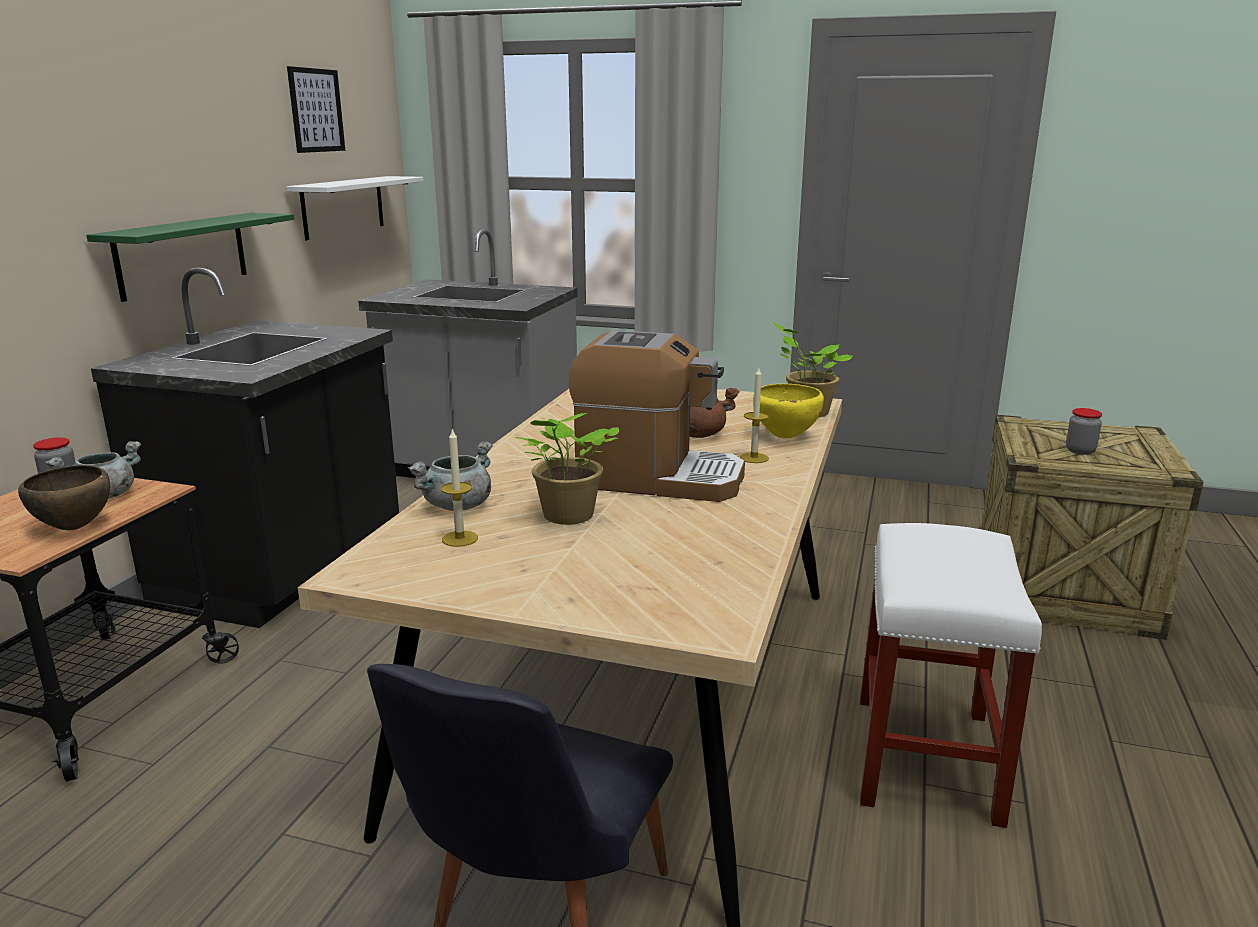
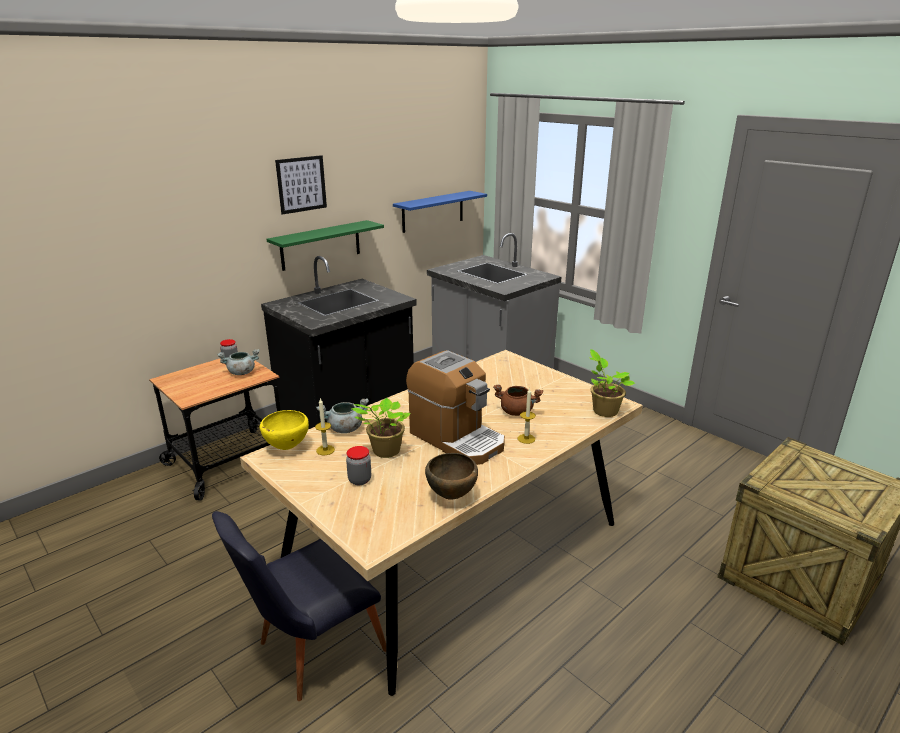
camera: 30 degrees right, 5 degrees up
brown bowl [18,465,110,530] -> brown bowl moved to [425,453,478,500]
white shelf [286,176,424,240] -> blue shelf [393,191,487,233]
picture [287,66,345,153] -> picture moved to [275,155,327,215]
yellow bowl [753,384,824,439] -> yellow bowl moved to [260,410,309,450]
white stool [860,523,1042,828] -> none
jar [1066,408,1102,455] -> jar moved to [346,446,371,485]

